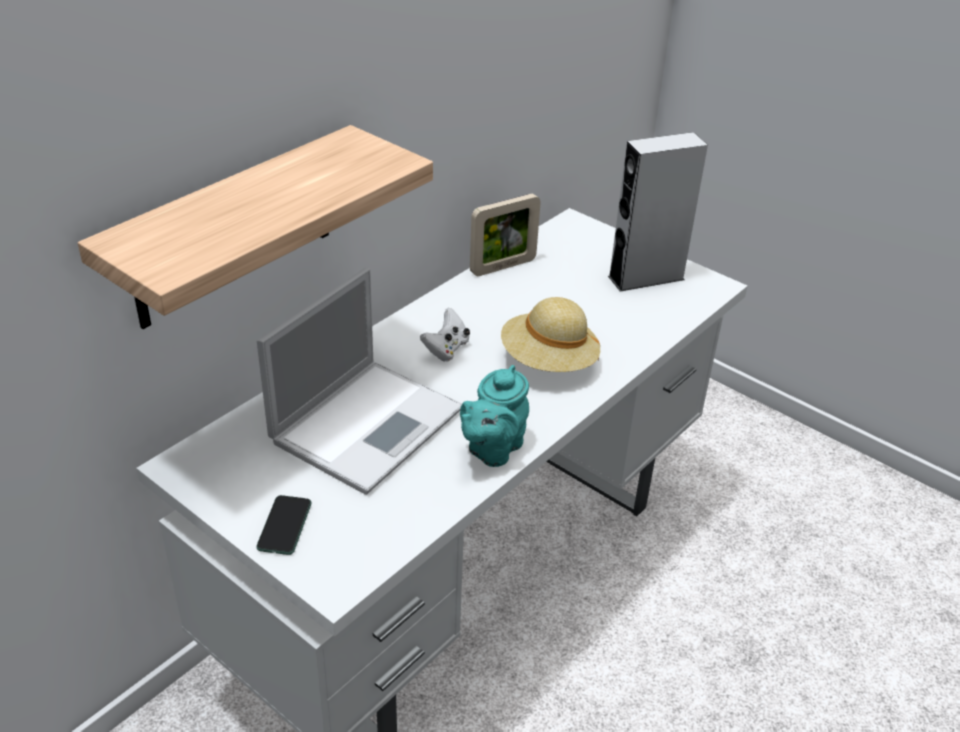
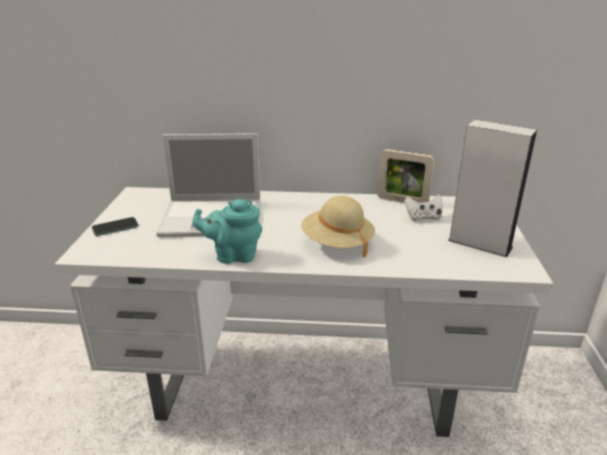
camera: 55 degrees right, 10 degrees down
shelf [78,125,433,329] -> none
white game controller [420,308,470,361] -> white game controller moved to [405,195,443,221]

